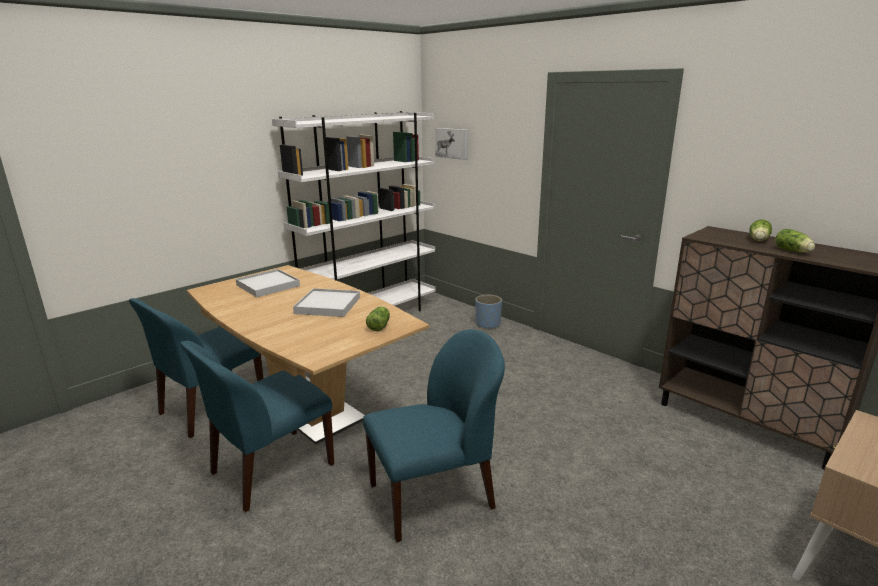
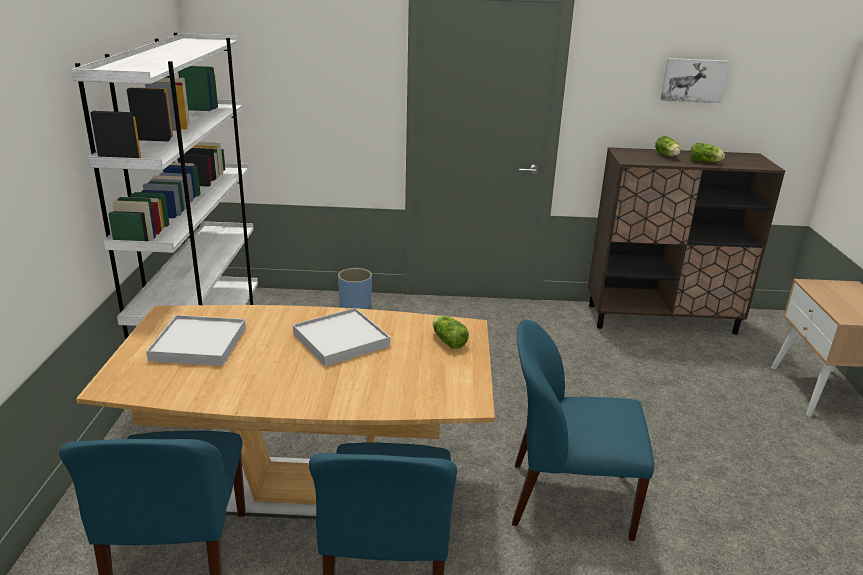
camera: 45 degrees left, 5 degrees up
blue chair [363,329,505,542] -> blue chair turned 105 degrees counterclockwise [512,320,654,541]
picture [435,128,468,160] -> picture moved to [660,58,730,103]

